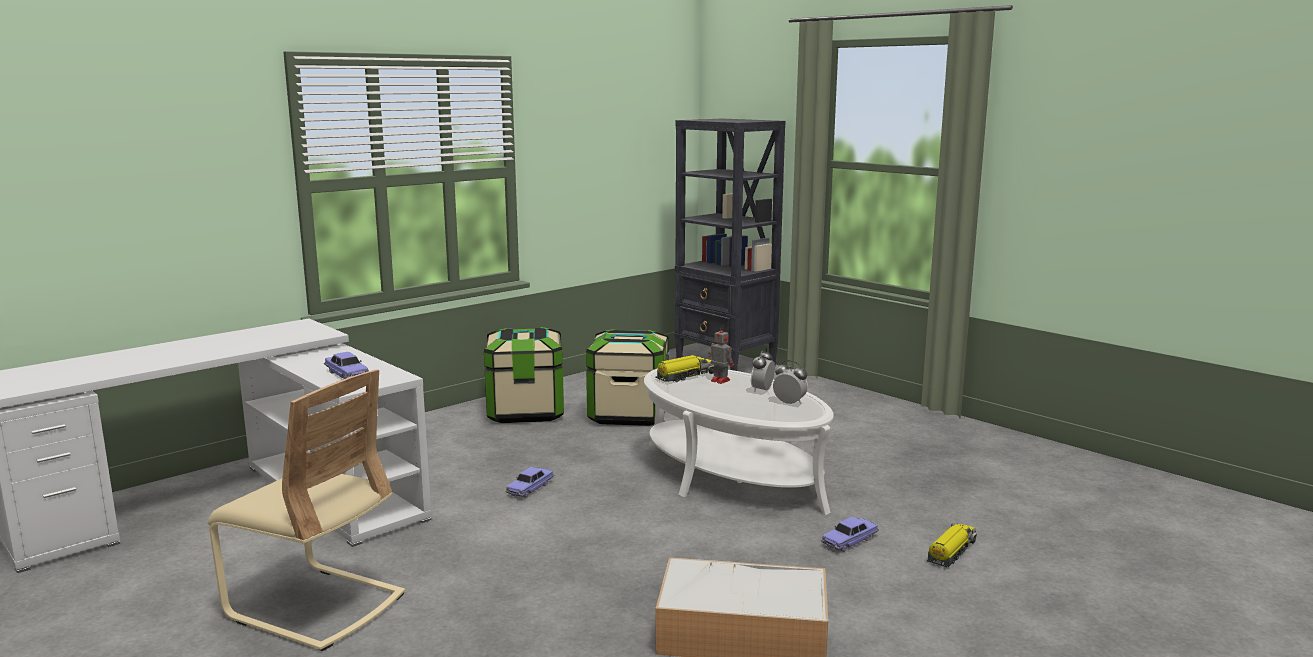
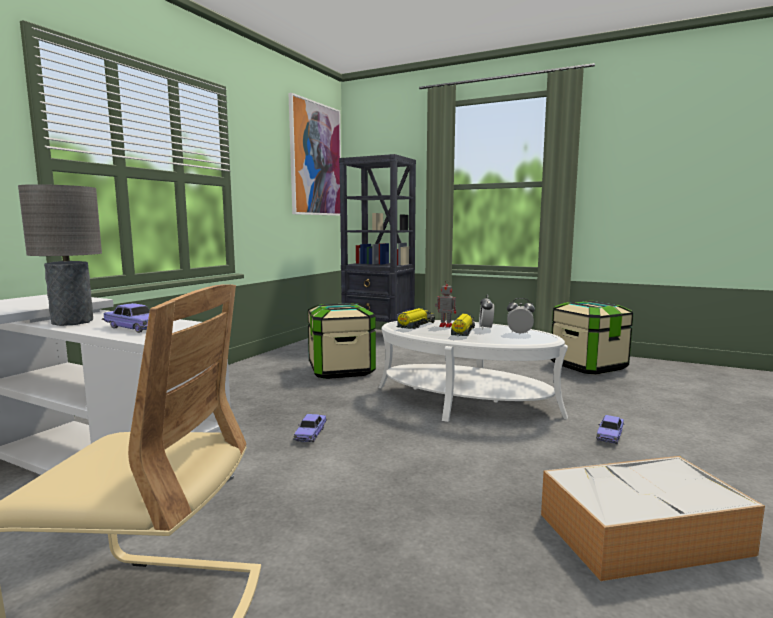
camera: 20 degrees left, 5 degrees down
storage box [484,327,564,423] -> storage box moved to [551,301,633,375]
toy truck [927,523,977,567] -> toy truck moved to [451,314,475,336]
none -> grey table lamp [18,184,102,326]
none -> picture [288,93,341,216]

